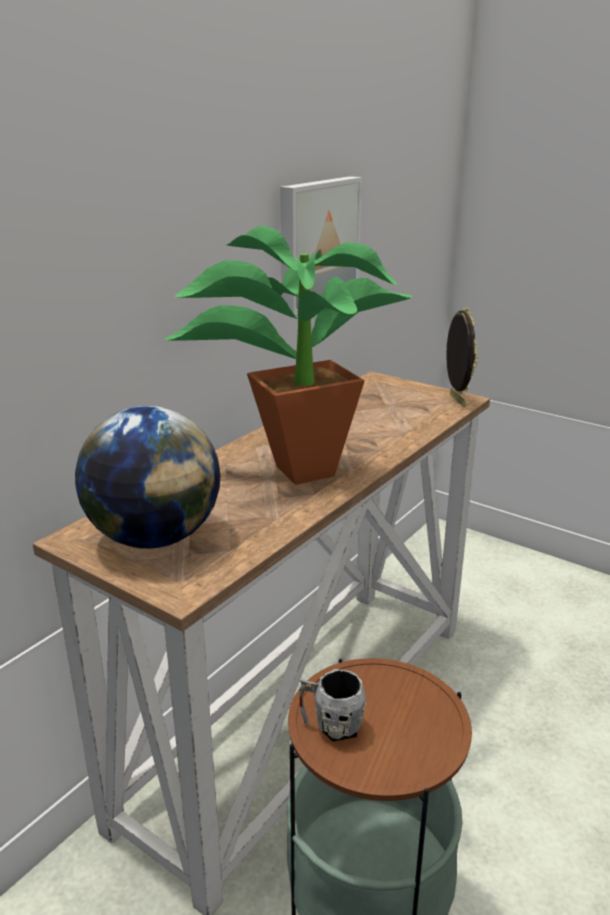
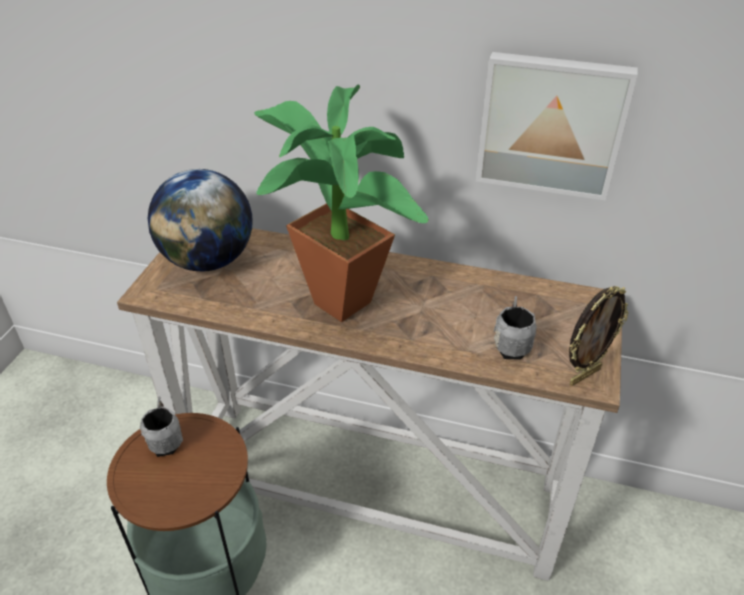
camera: 70 degrees right, 15 degrees up
none -> grey mug [493,296,536,360]

